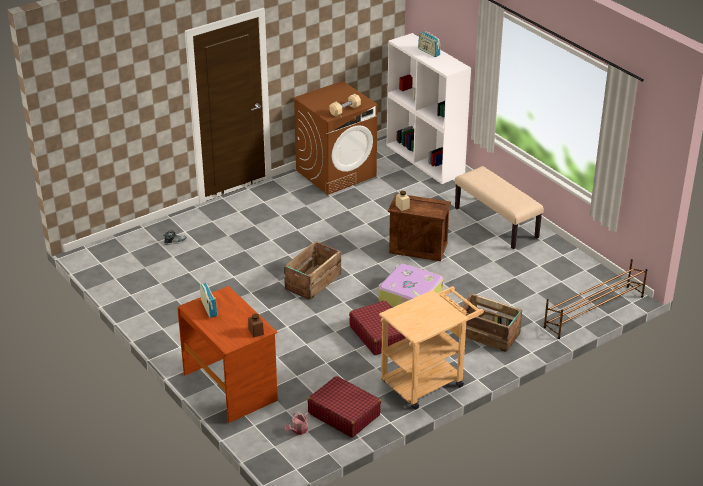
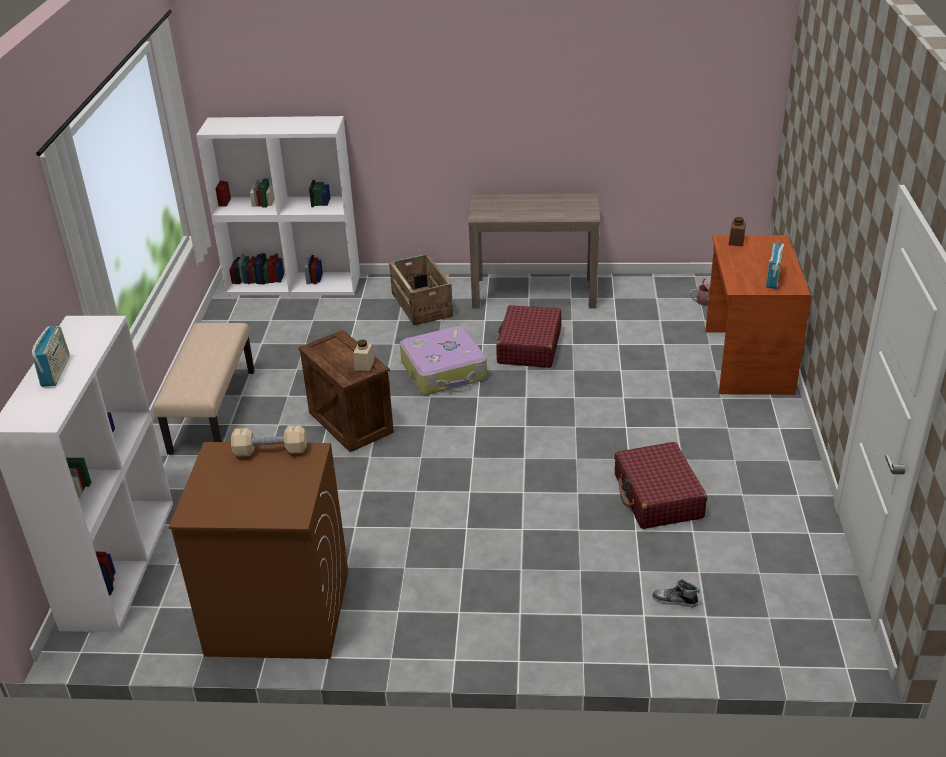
camera: 140 degrees left, 0 degrees up
crate [284,241,341,300] -> none
red suitcase [308,376,381,438] -> red suitcase moved to [614,442,707,529]
beige cart [379,286,484,409] -> brown console table [468,193,600,308]
brown shoe rack [544,259,648,339] -> white bookcase [196,116,360,295]

